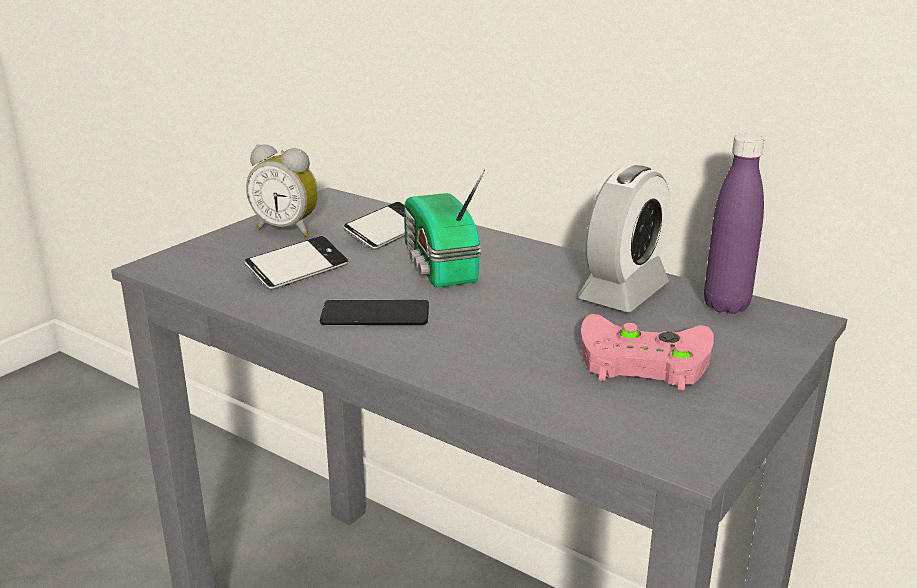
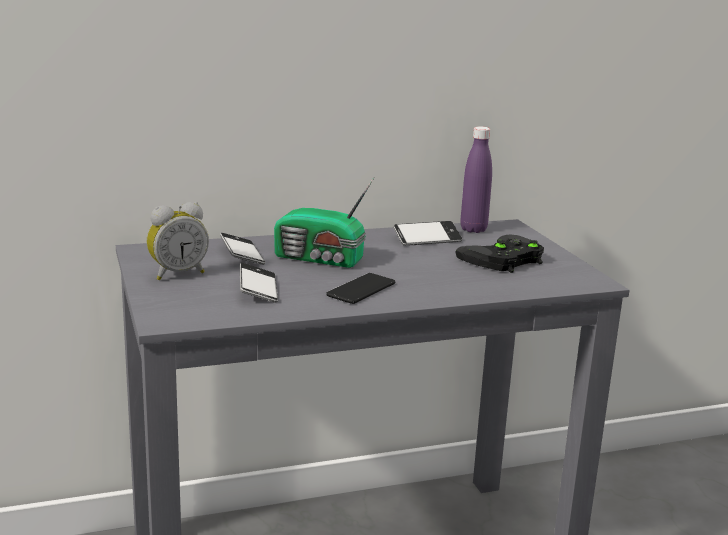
camera: 55 degrees left, 5 degrees down
alarm clock [578,165,670,312] -> phone [393,221,462,246]
pink game controller [581,314,714,390] -> black game controller [455,235,544,273]

